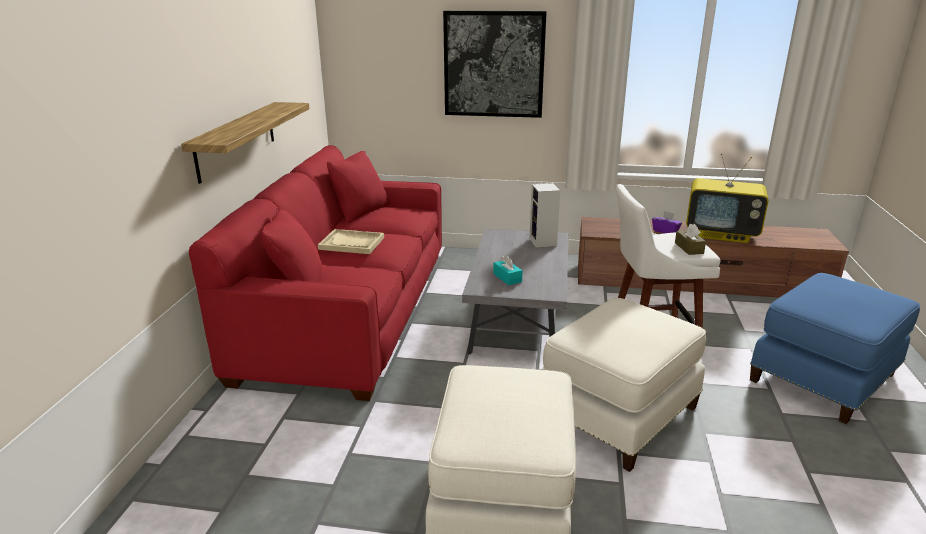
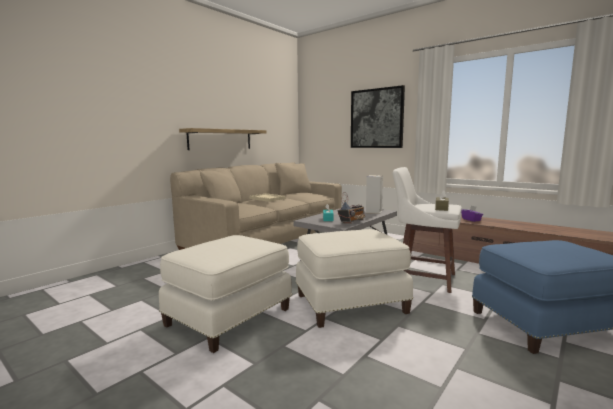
camera: 30 degrees right, 15 degrees down
red sofa [189,145,442,401] -> beige sofa [170,162,342,250]
television [686,154,769,243] -> none
none -> radio [337,192,365,224]

